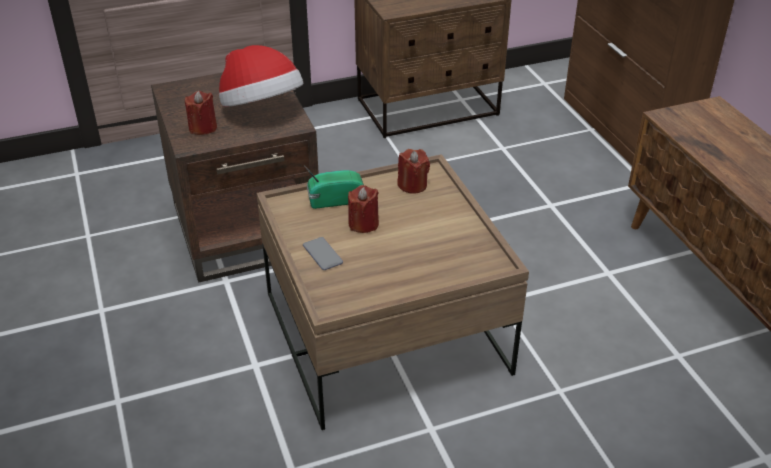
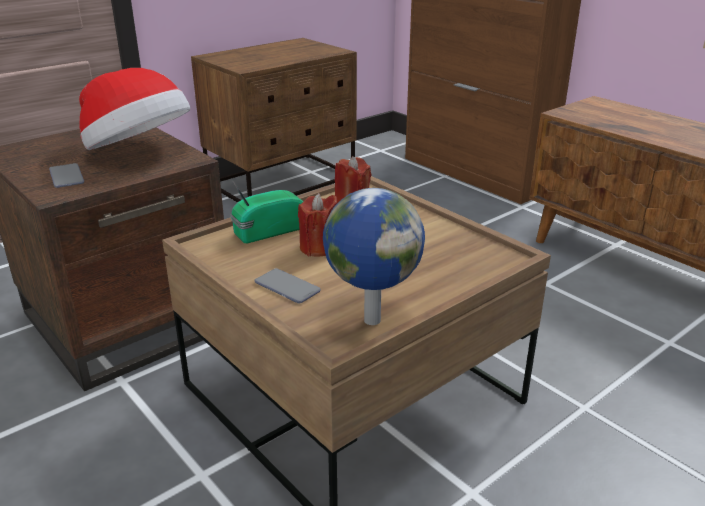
camera: 20 degrees left, 10 degrees down
red candle [185,91,217,135] -> phone [49,163,84,188]
none -> globe [323,188,425,325]

